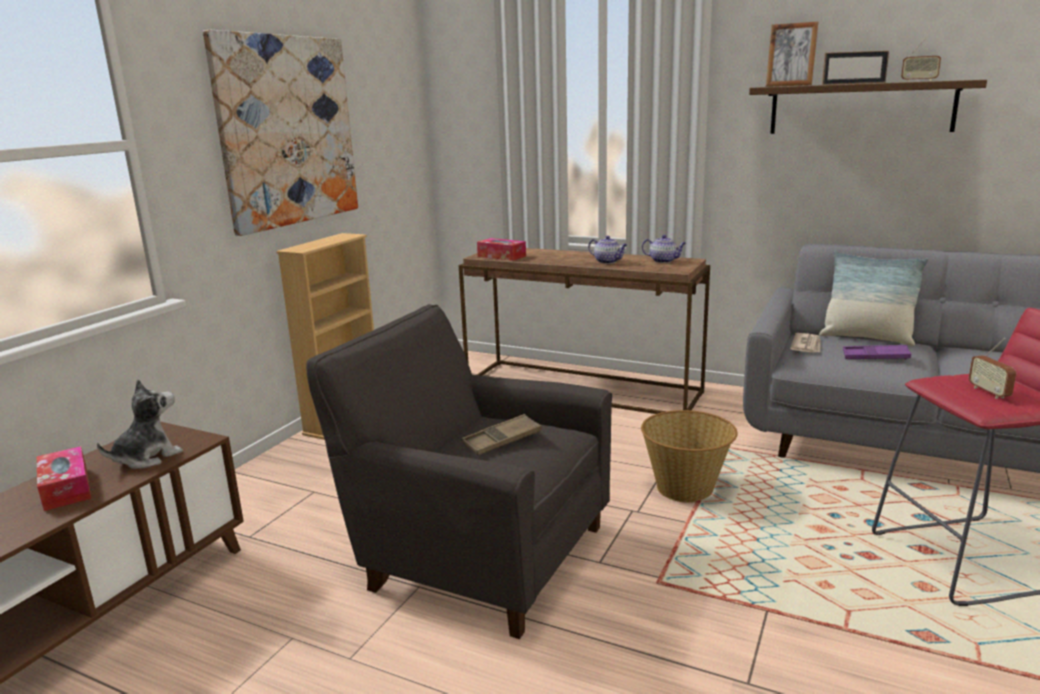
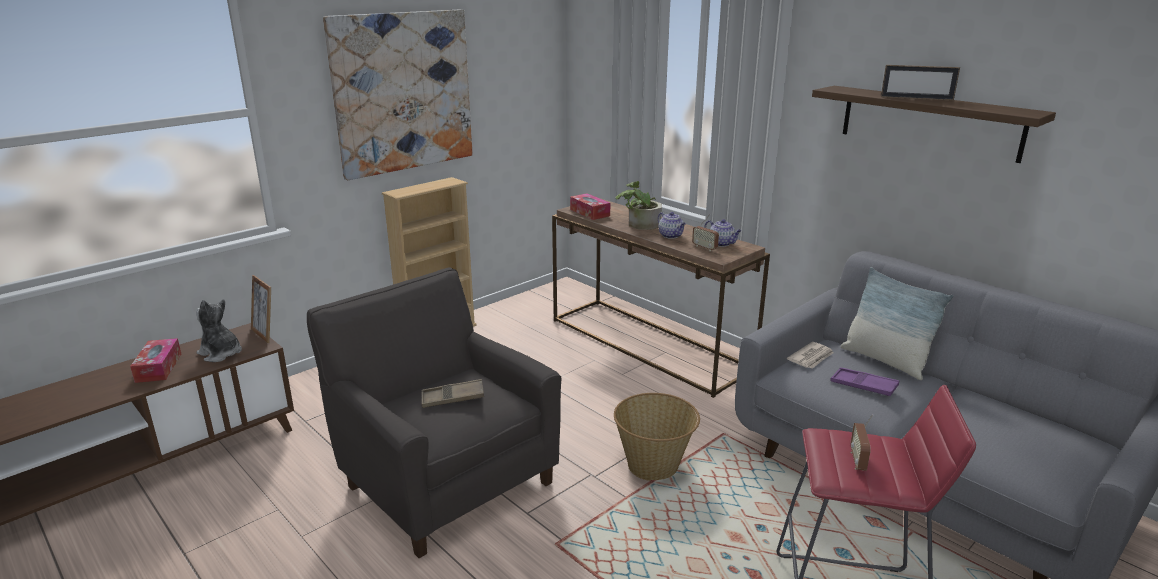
camera: 20 degrees right, 5 degrees up
plush toy [97,379,183,469] -> plush toy turned 120 degrees counterclockwise [196,299,242,362]
picture frame [766,22,818,87] -> picture frame moved to [251,275,271,343]
radio [901,38,941,82] -> radio moved to [692,214,719,251]
none -> potted plant [615,181,662,230]

